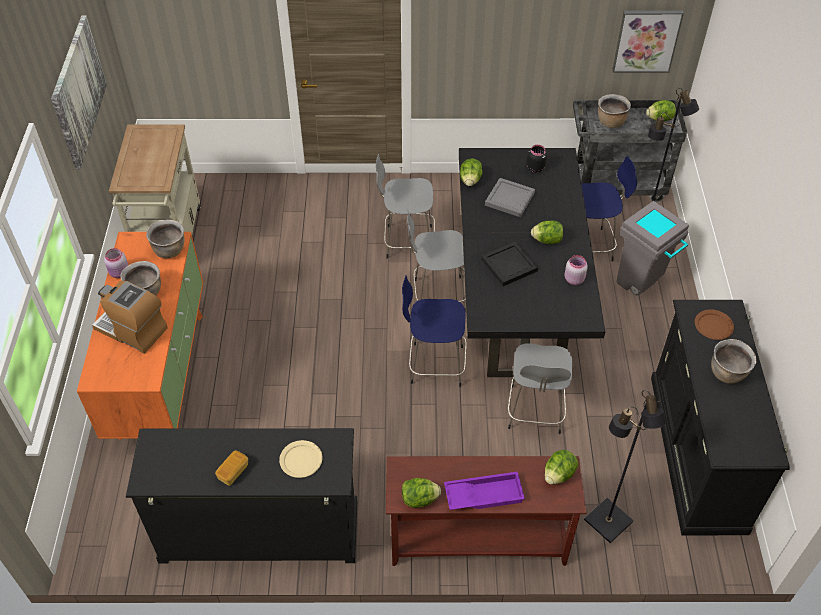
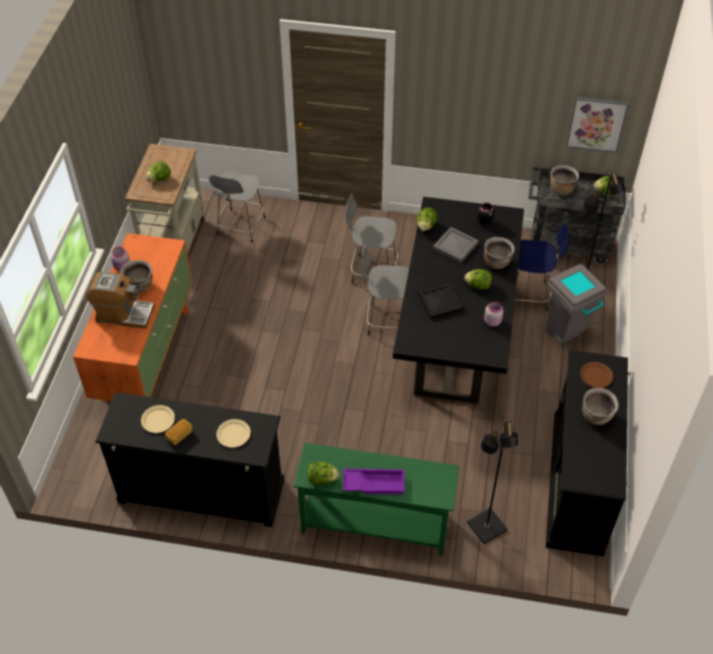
camera: 10 degrees right, 0 degrees up
picture [51,15,107,169] -> none
coffee machine [92,281,168,354] -> coffee machine turned 150 degrees clockwise [87,272,155,329]
brown cooking pot [146,219,185,258] -> brown cooking pot moved to [484,237,515,269]
brown console table [386,456,586,566] -> green console table [293,443,459,556]
blue stool [402,275,467,387] -> none
grey stool [507,343,572,434] -> grey stool moved to [209,172,266,243]
lettuce [545,450,578,484] -> lettuce moved to [146,162,171,182]
none -> beige plate [141,405,175,433]

